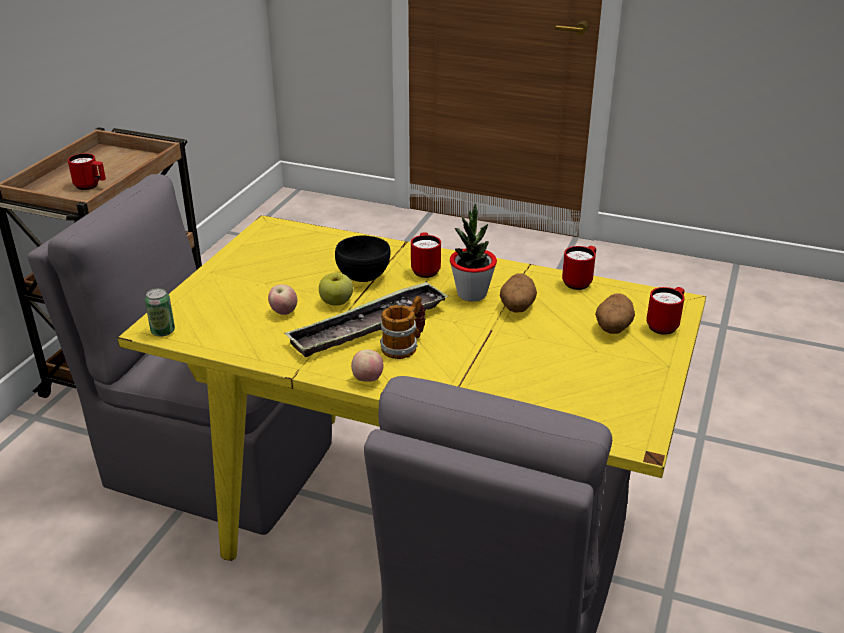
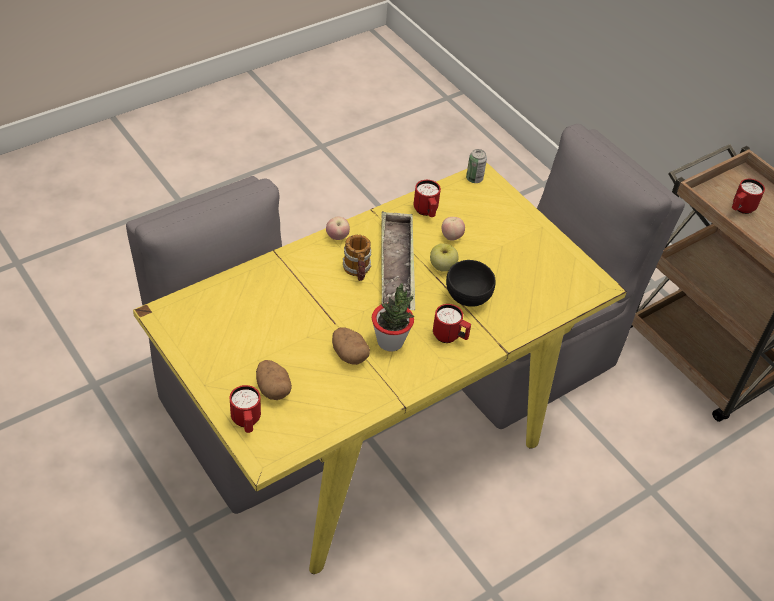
camera: 120 degrees right, 15 degrees up
red mug [562,246,596,290] -> red mug moved to [414,180,441,217]

